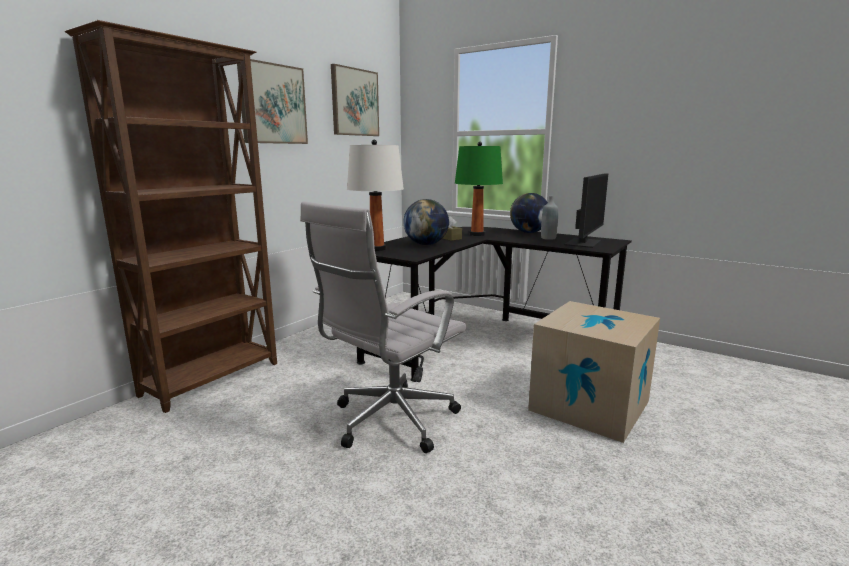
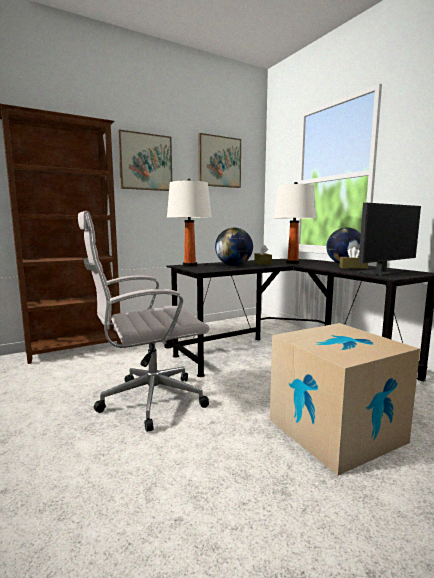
camera: 25 degrees right, 5 degrees down
green table lamp [455,142,503,236] -> white table lamp [274,182,316,264]
grey bottle [541,196,558,240] -> brown tissue box [339,247,368,269]

